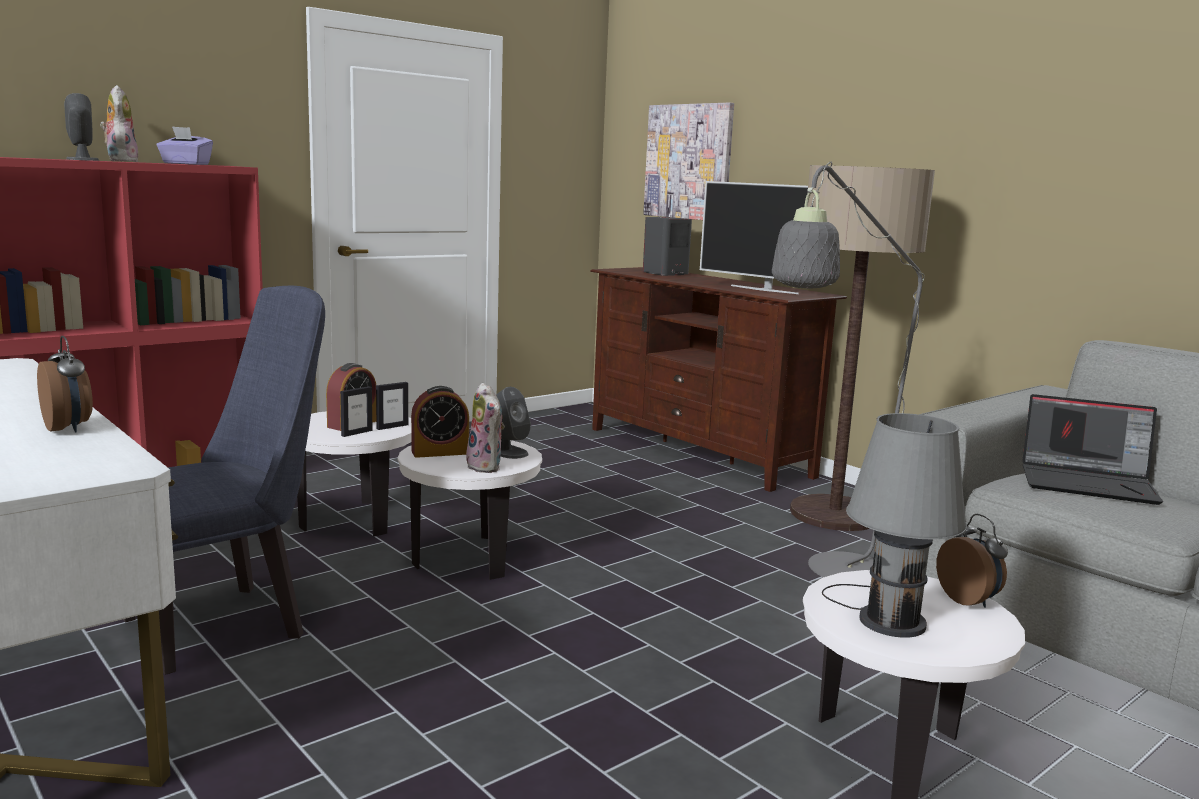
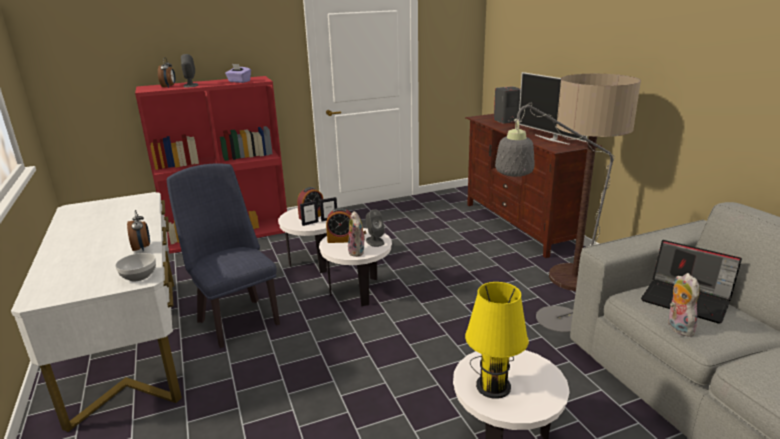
camera: 20 degrees right, 10 degrees up
plush toy [100,85,139,162] -> plush toy moved to [667,273,700,337]
blue chair [123,286,325,675] -> blue chair turned 105 degrees counterclockwise [167,163,280,348]
picture [643,102,734,220] -> none
grey table lamp [822,413,967,638] -> yellow table lamp [465,282,529,399]
alarm clock [936,514,1008,608] -> alarm clock moved to [158,59,176,88]
none -> bowl [115,253,156,281]

